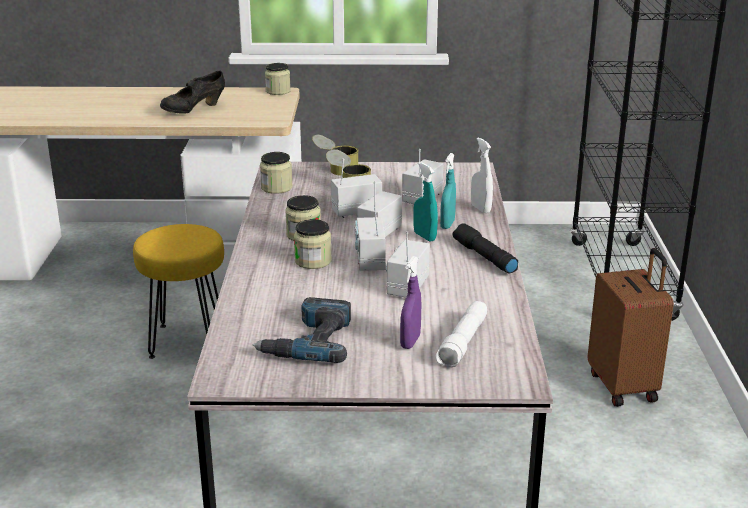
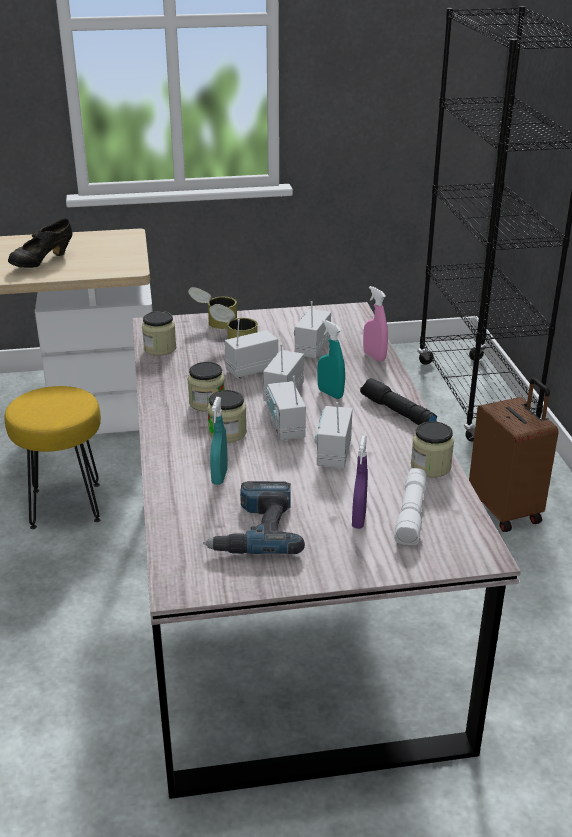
camera: 10 degrees left, 5 degrees up
jar [265,63,291,95] -> jar moved to [411,421,454,477]
turquoise spray bottle [440,153,456,229] -> turquoise spray bottle moved to [210,397,228,485]
white spray bottle [471,137,493,213] -> pink spray bottle [363,286,388,361]

